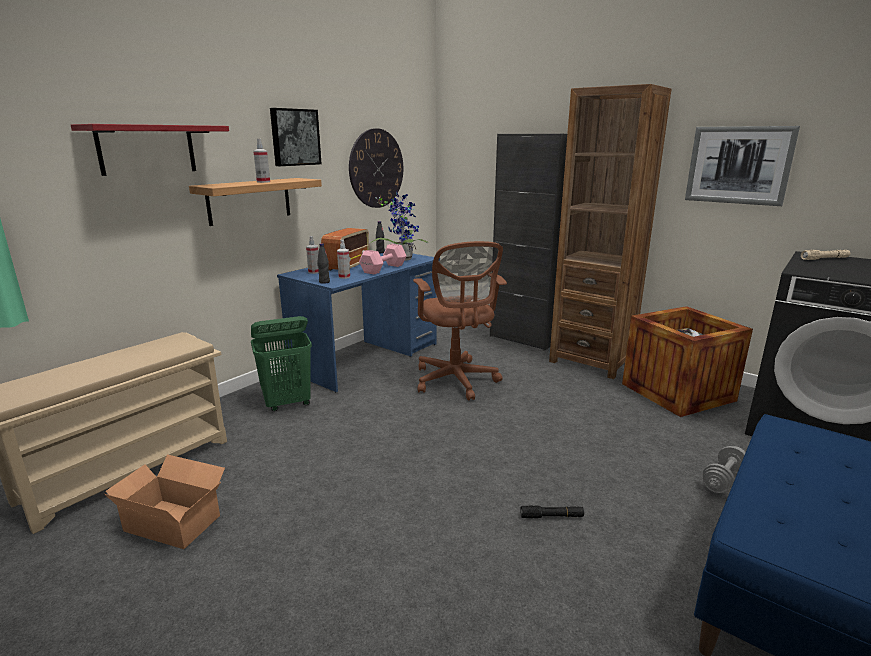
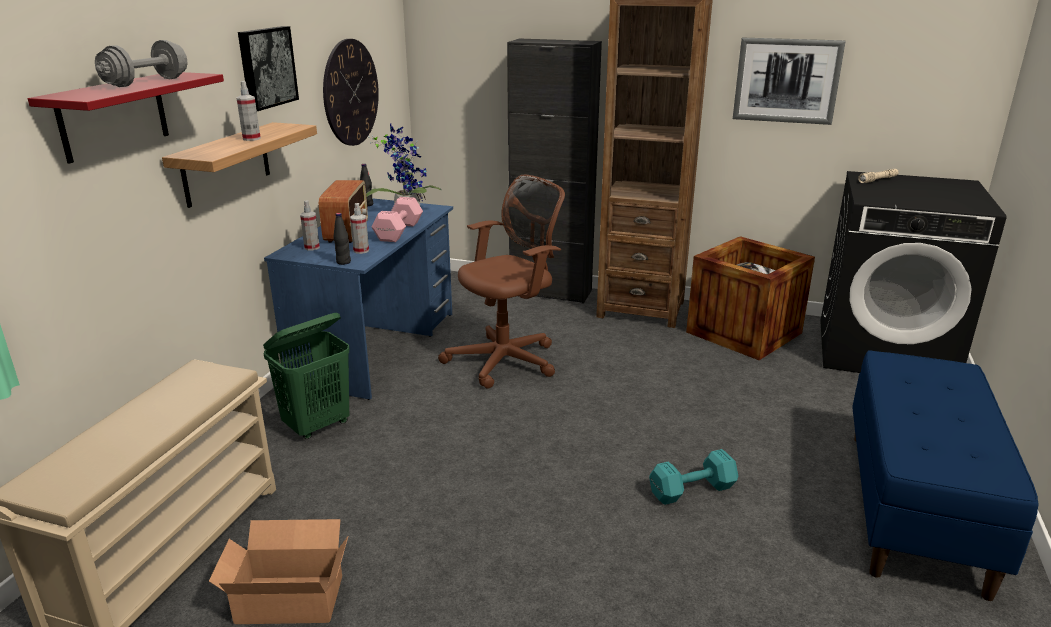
camera: 20 degrees left, 5 degrees up
brown office chair [413,241,507,401] -> brown office chair turned 90 degrees counterclockwise [438,174,565,389]
black flashlight [520,505,584,518] -> turquoise dumbbell [649,449,738,505]
grey dumbbell [702,446,746,493] -> grey dumbbell moved to [95,40,188,87]

